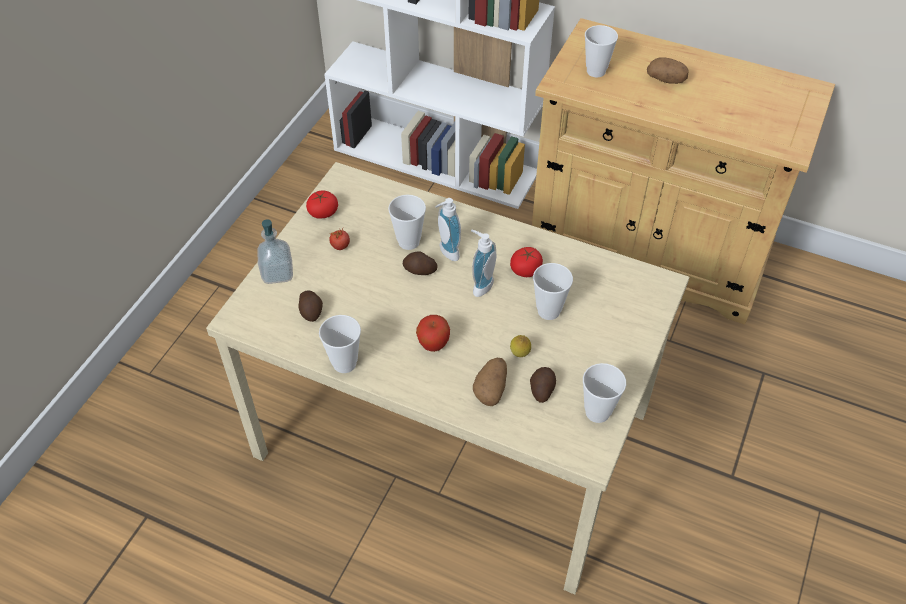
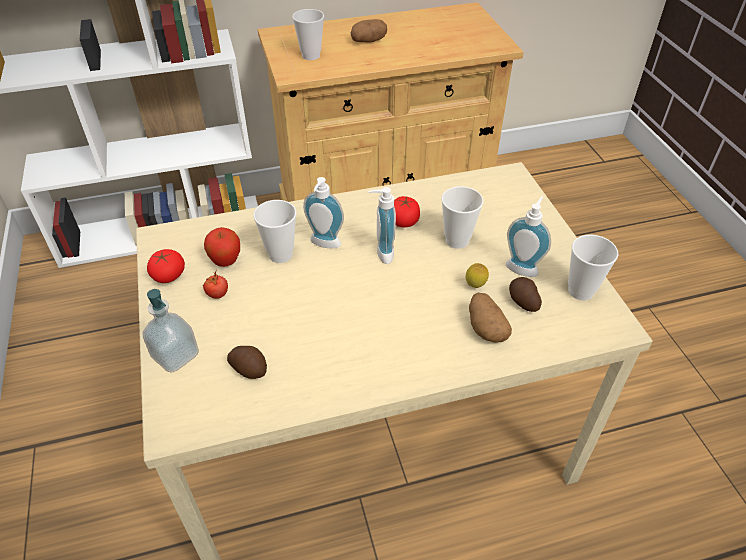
camera: 40 degrees left, 5 degrees down
cup [319,315,361,373] -> none
potato [403,252,437,275] -> none
apple [416,315,450,352] -> apple moved to [204,227,240,267]
none -> soap dispenser [506,196,551,277]

